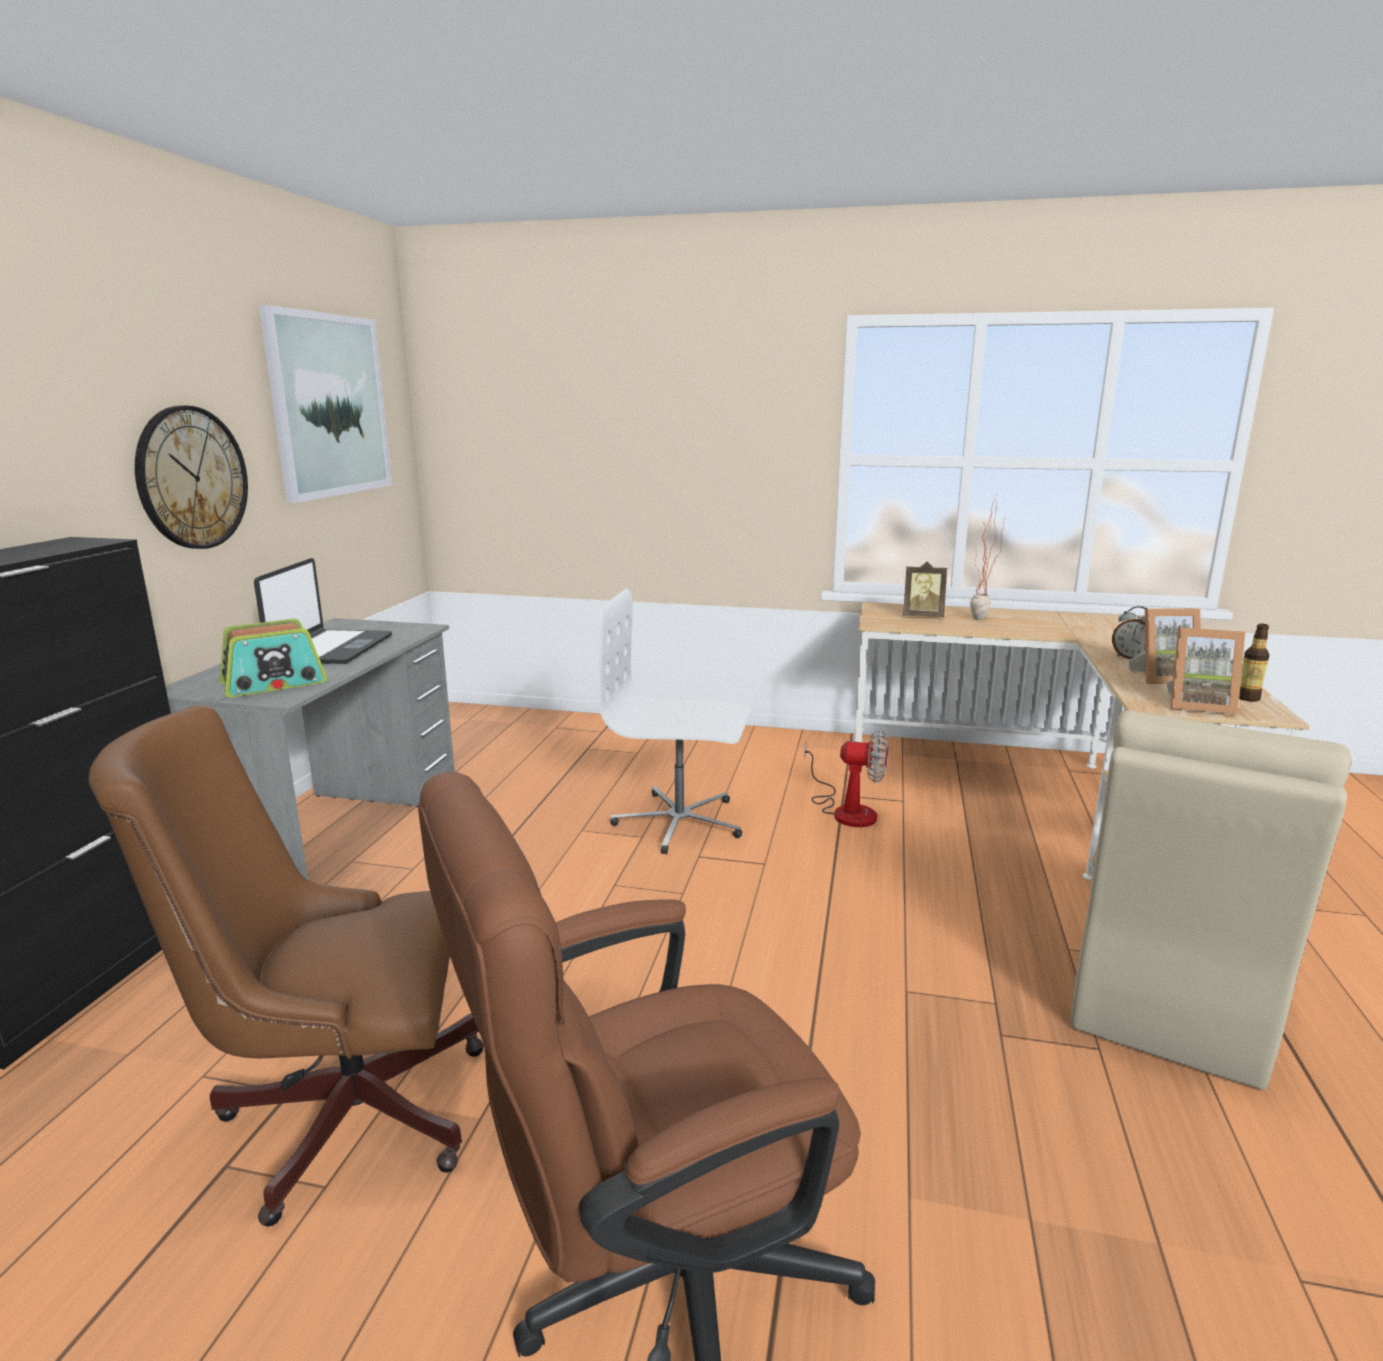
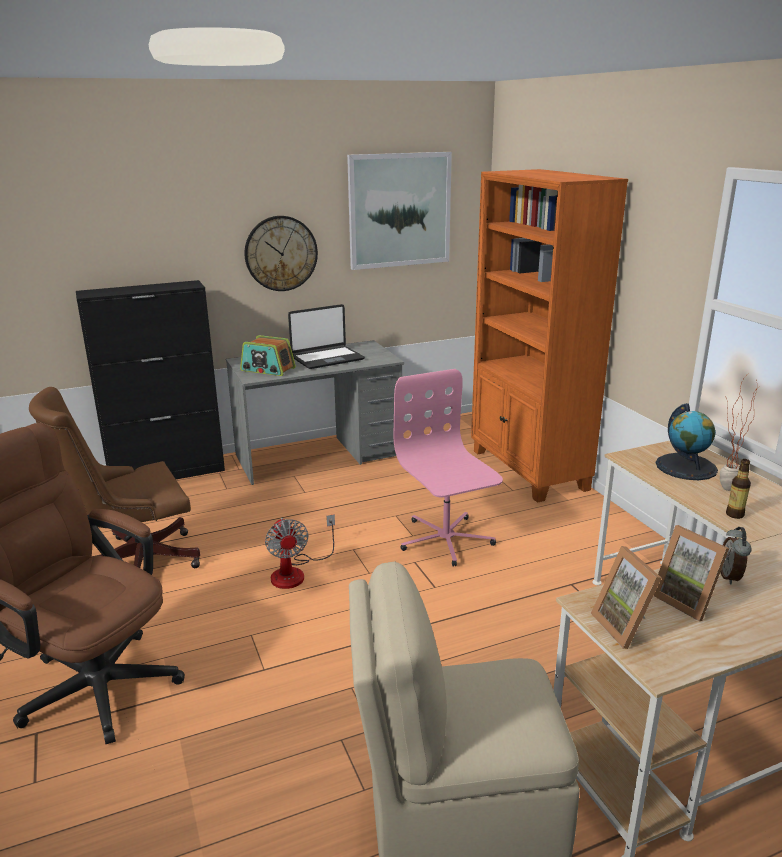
camera: 55 degrees right, 5 degrees up
brown office chair [89,705,484,1226] -> brown office chair turned 75 degrees counterclockwise [29,387,200,568]
white office chair [598,589,751,854] -> pink office chair [394,369,503,567]
fan [804,729,888,827] -> fan moved to [265,514,335,589]
picture frame [903,562,947,617] -> globe [656,403,718,480]
bottle [1239,624,1270,702] -> bottle moved to [726,459,751,519]
none -> orange bookcase [471,169,628,503]

